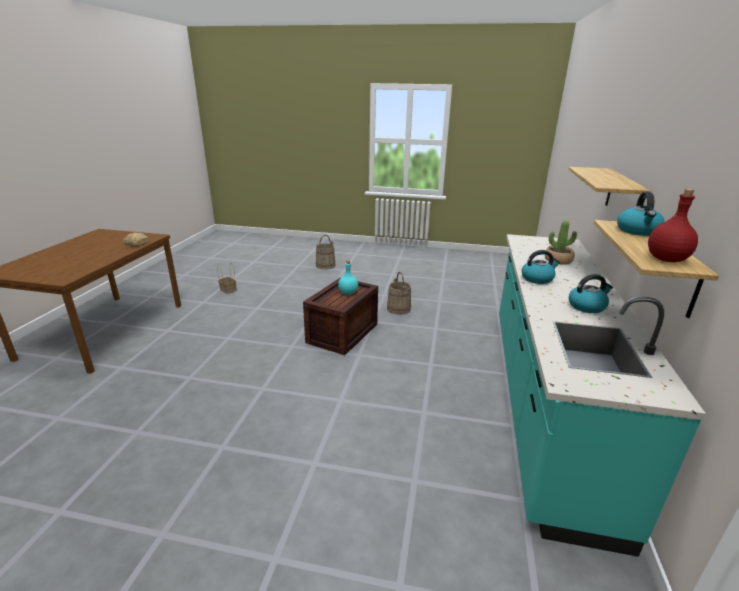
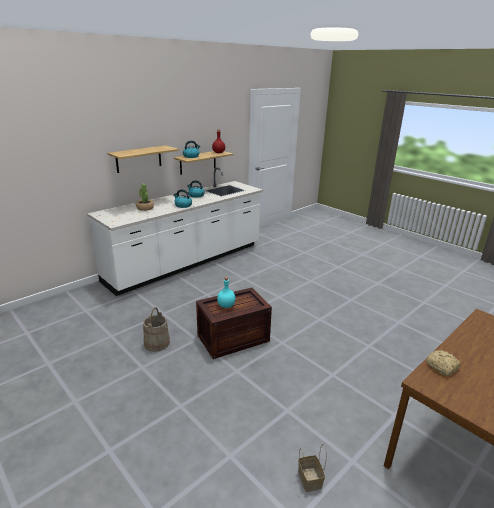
camera: 145 degrees left, 0 degrees up
beige bucket [316,235,336,269] -> none
turquoise counter [499,234,706,557] -> white counter [87,168,263,296]

